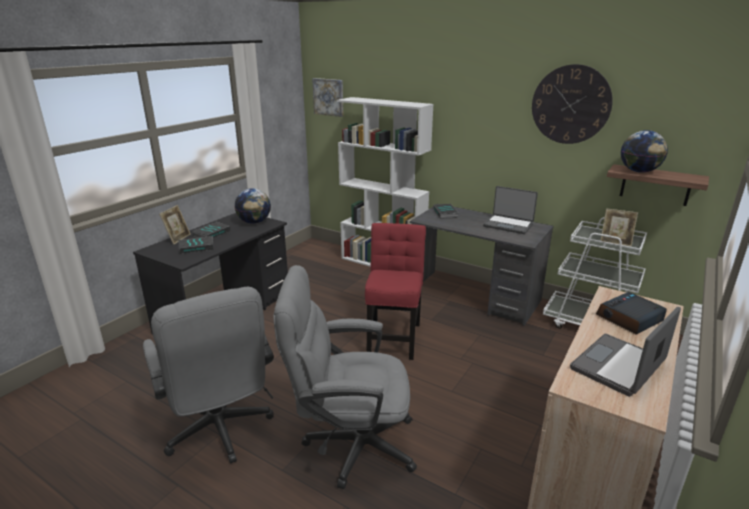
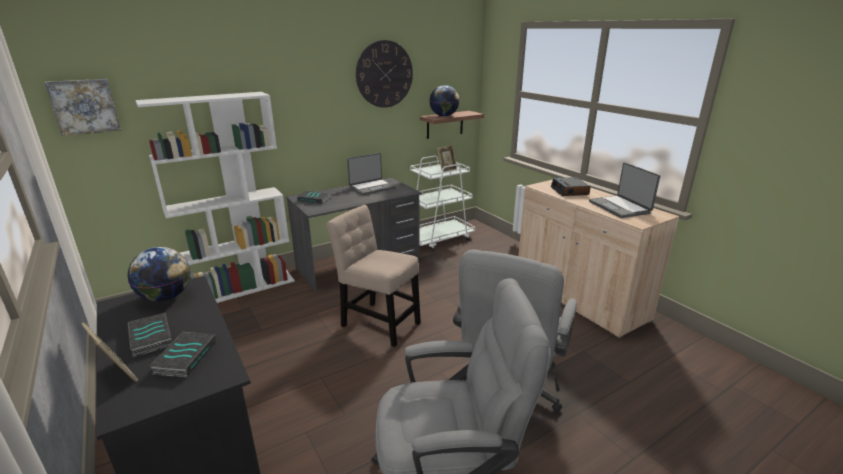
camera: 65 degrees left, 0 degrees up
red chair [365,223,426,360] -> beige chair [326,205,421,347]

